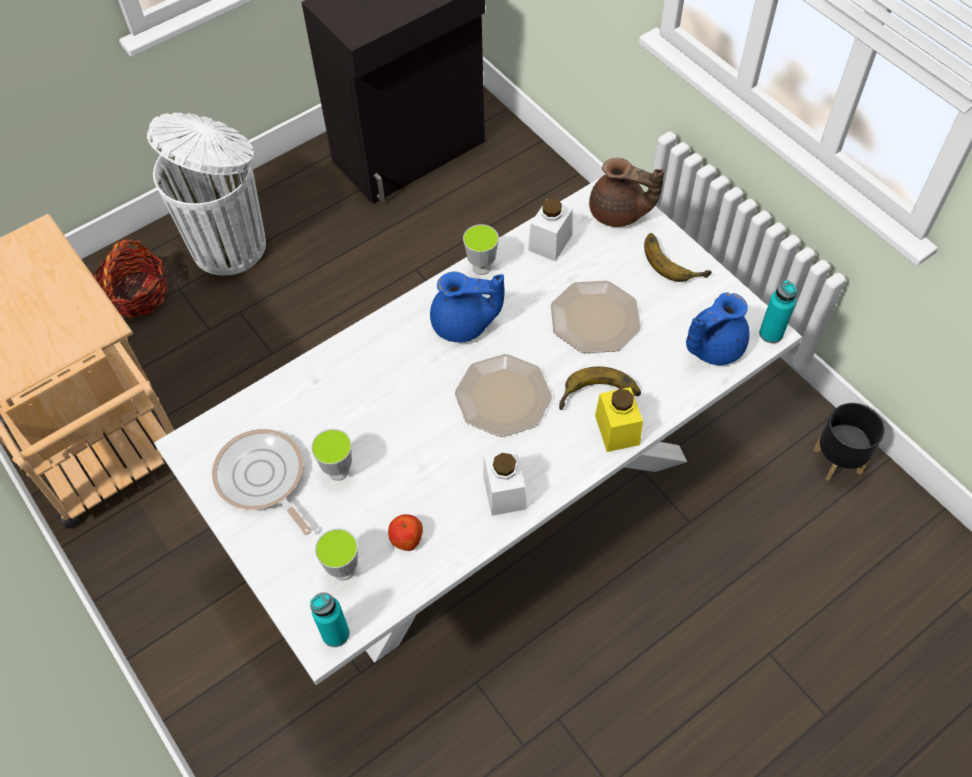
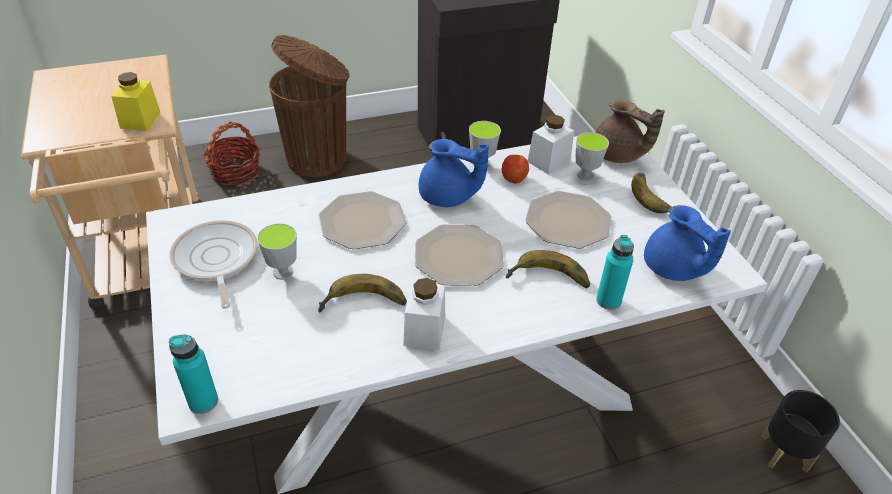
camera: 15 degrees right, 15 degrees down
white trash can [147,113,266,276] -> brown trash can [269,35,350,177]
cup [315,529,358,581] -> cup moved to [575,132,609,181]
apple [388,514,423,551] -> apple moved to [502,155,529,184]
yellow jar [595,387,643,452] -> yellow jar moved to [111,72,160,131]
blue teapot [686,292,750,365] -> blue teapot turned 105 degrees counterclockwise [644,205,731,281]
turquoise bottle [759,280,797,343] -> turquoise bottle moved to [596,235,634,310]
none -> plate [318,191,406,249]
none -> banana [318,274,407,312]

